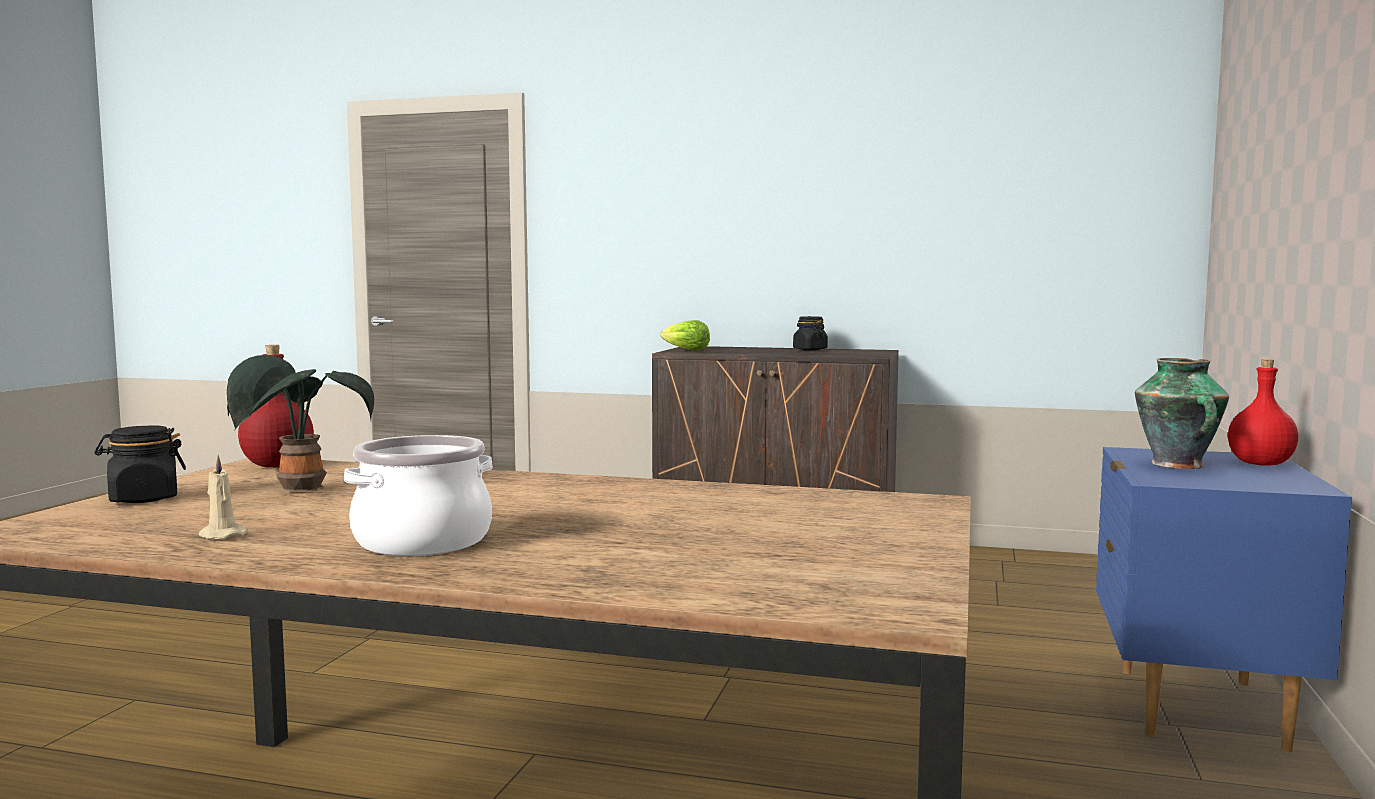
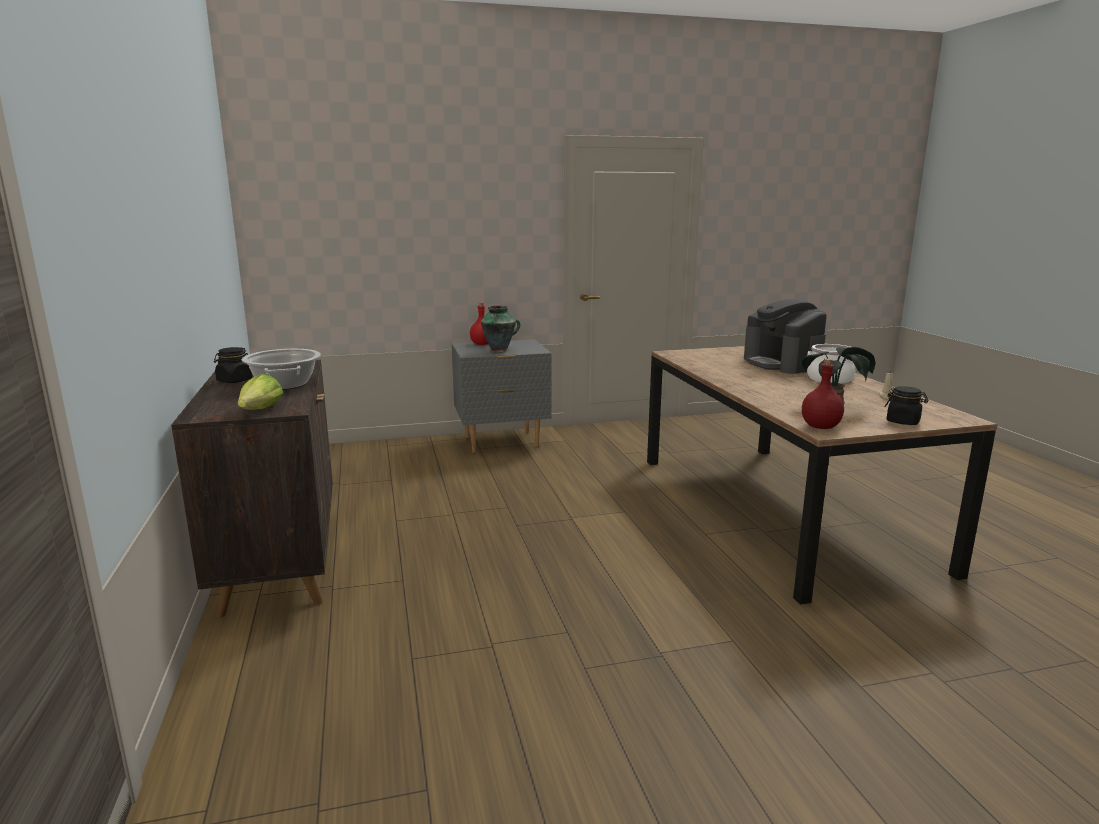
camera: 120 degrees left, 10 degrees up
blue nightstand [1096,447,1352,752] -> grey nightstand [452,339,552,453]
none -> cooking pot [242,349,321,390]
none -> coffee machine [744,299,827,374]

